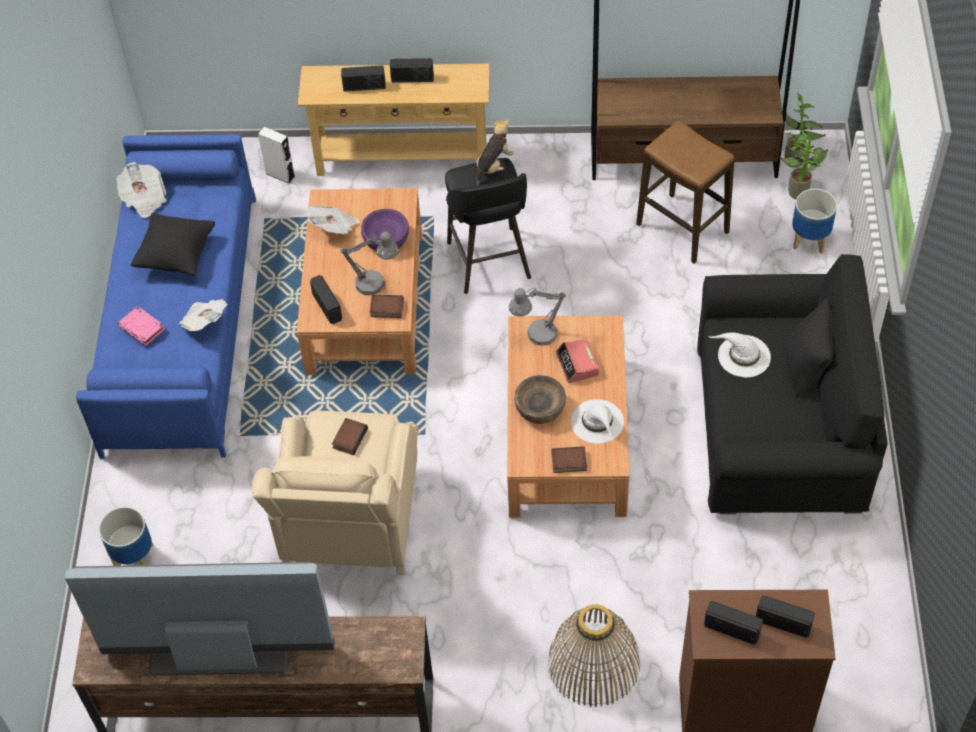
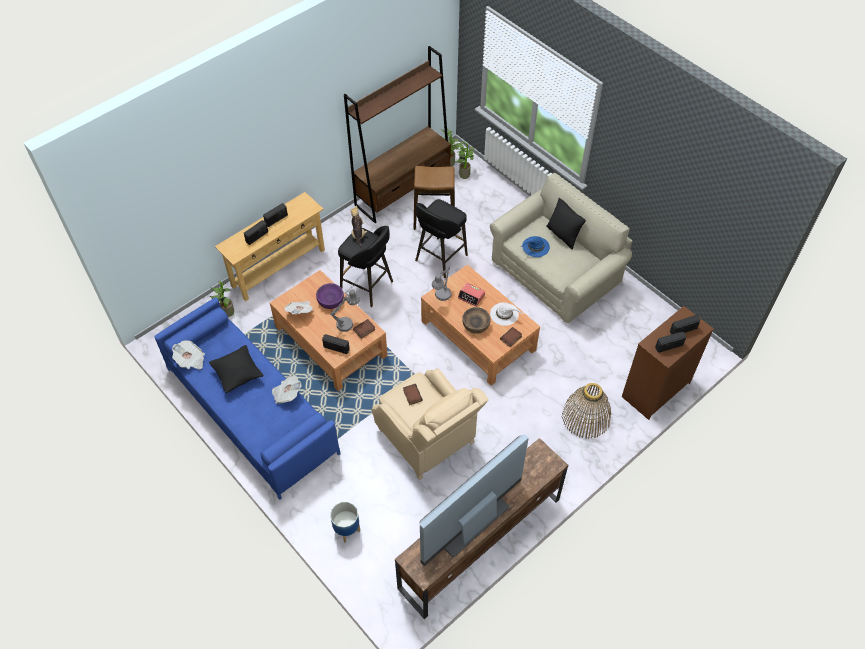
camera: 45 degrees left, 0 degrees up
pink book [118,306,165,346] -> none
white speaker [258,127,295,184] -> potted plant [210,281,234,317]
black sofa [697,254,888,514] -> beige sofa [490,173,633,324]
white hat [708,332,771,377] -> blue hat [522,236,550,257]
planter [792,189,837,254] -> none
none -> black stool [415,199,468,278]

